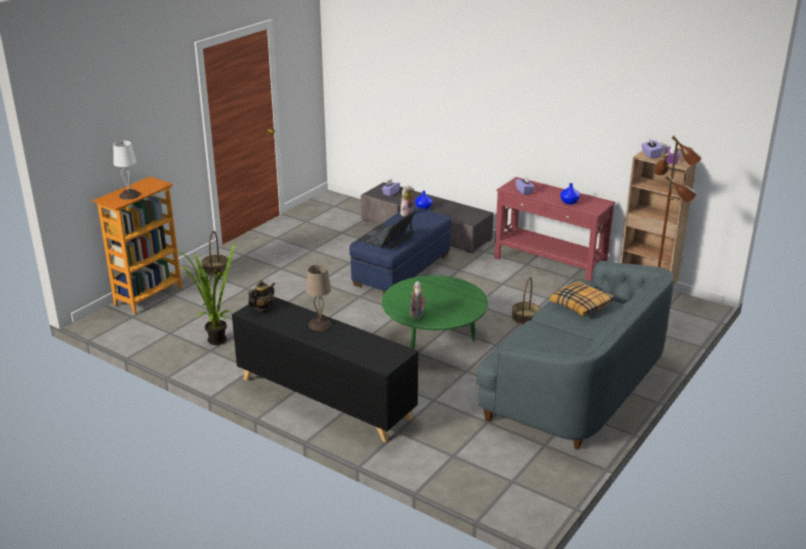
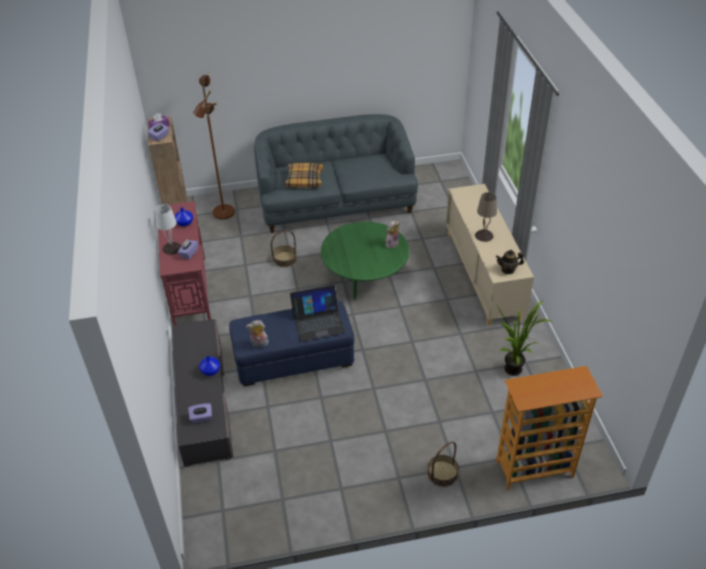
camera: 135 degrees left, 15 degrees up
white table lamp [113,141,140,200] -> white table lamp moved to [155,204,181,255]
black cabinet [232,296,418,442] -> beige cabinet [446,184,534,326]

